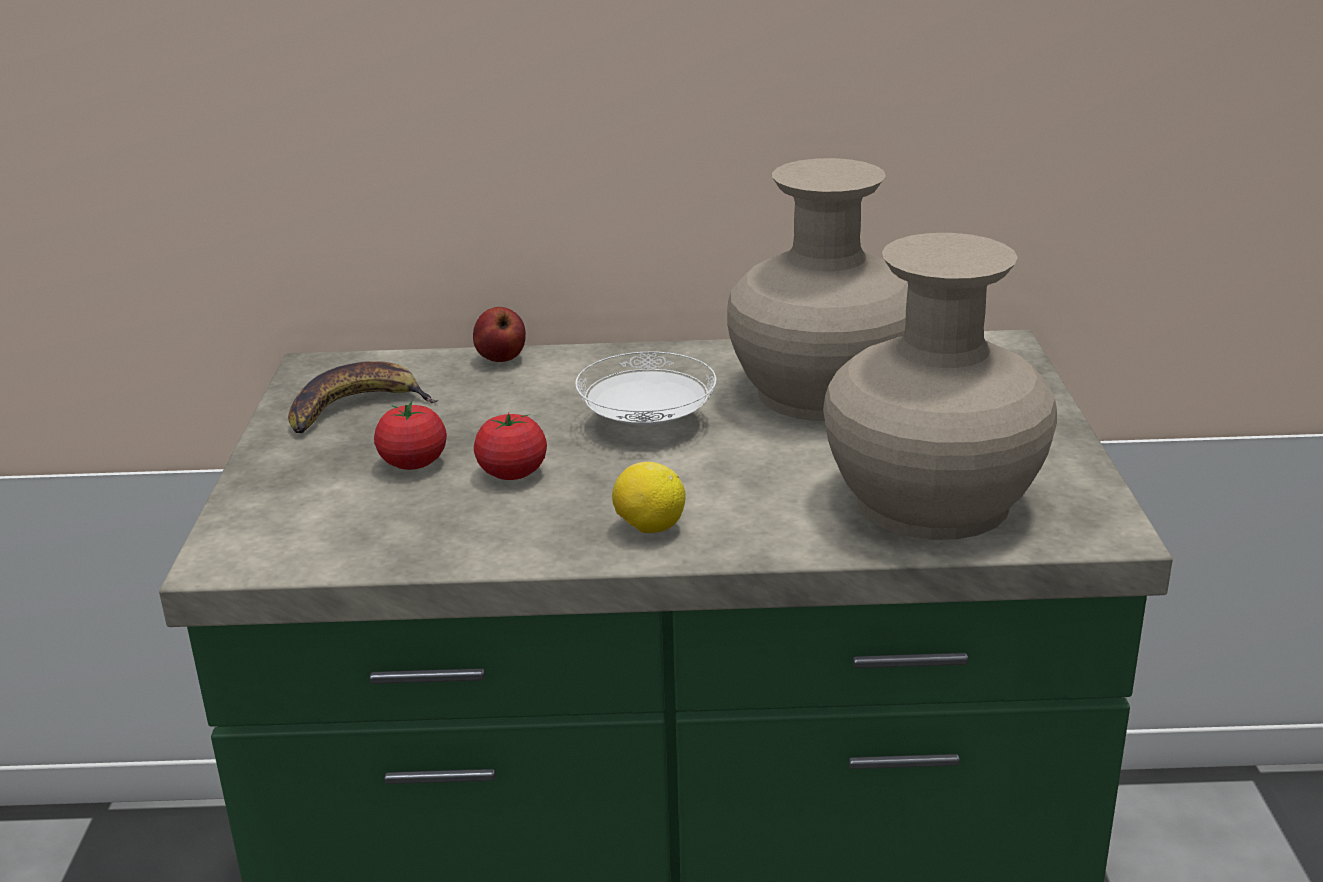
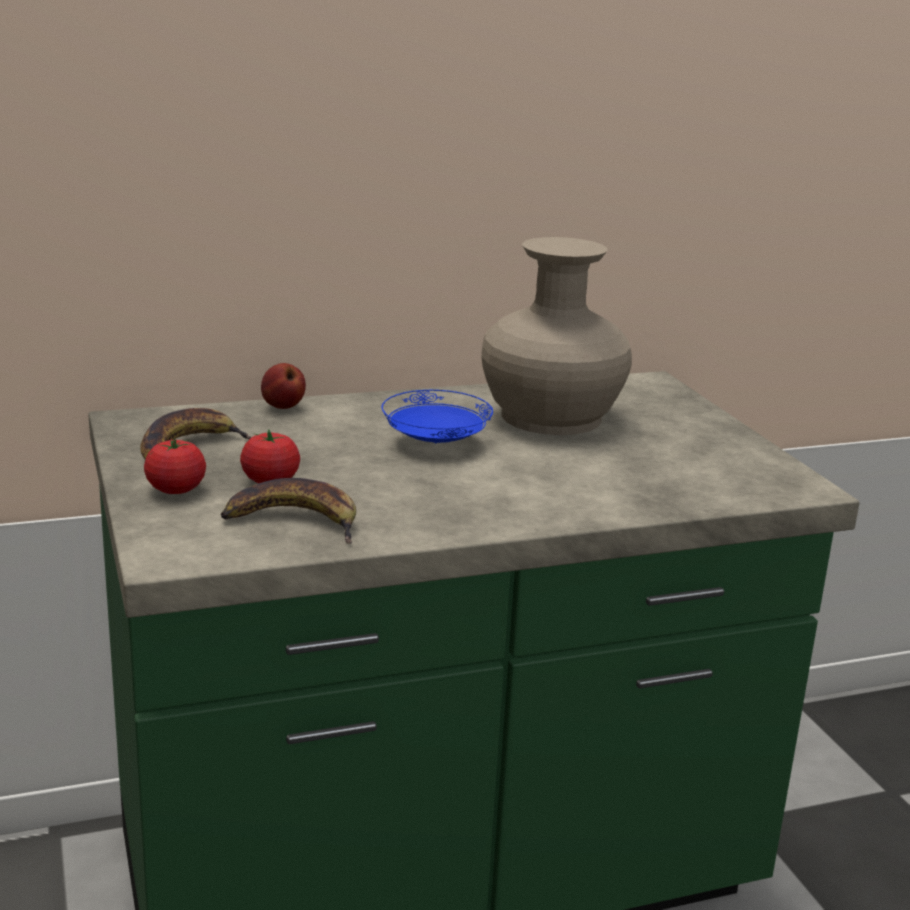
camera: 20 degrees left, 5 degrees down
tomato [474,413,547,480] -> tomato moved to [144,439,206,494]
white plate [575,352,716,425] -> blue plate [382,390,493,443]
lemon [612,462,686,533] -> none
beige vase [823,233,1057,540] -> none
none -> banana [221,478,356,544]

